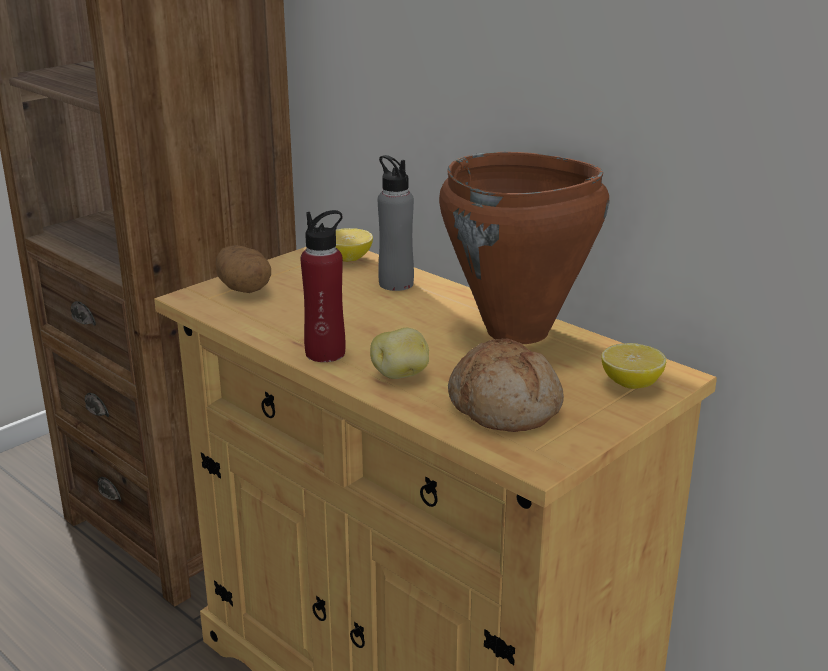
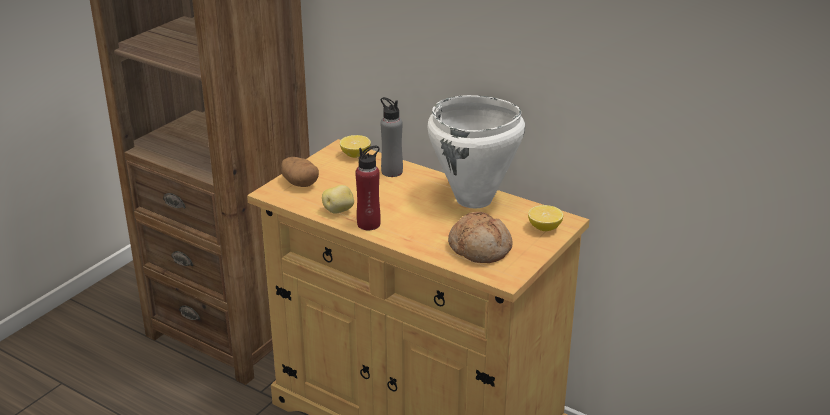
camera: 10 degrees left, 5 degrees up
potato [370,328,429,379] -> potato moved to [322,185,354,214]
brown cooking pot [439,152,610,344] -> white cooking pot [427,95,525,208]

